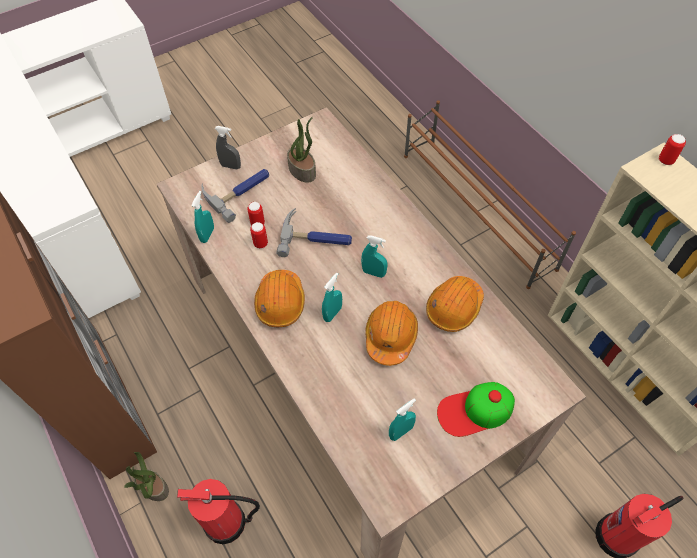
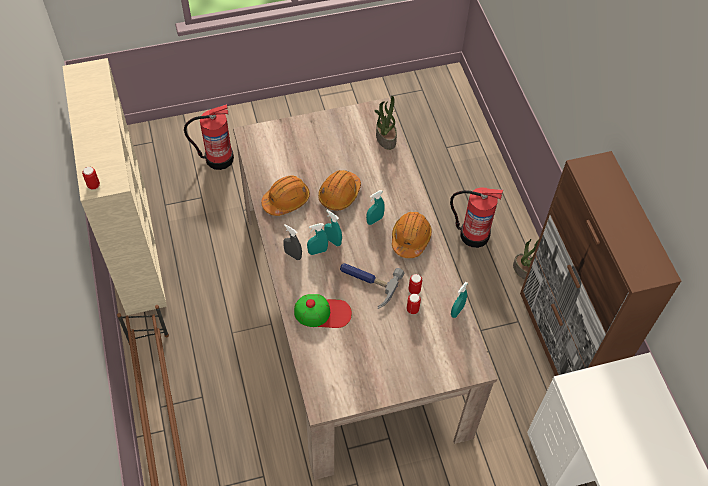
camera: 165 degrees left, 0 degrees up
hammer [201,169,269,223] -> none
grey spray bottle [215,126,241,169] -> grey spray bottle moved to [283,224,302,260]
potted plant [287,117,316,183] -> potted plant moved to [374,96,397,150]
turquoise spray bottle [389,398,416,441] -> turquoise spray bottle moved to [307,223,328,255]
cap [437,382,515,437] -> cap moved to [294,294,352,328]

